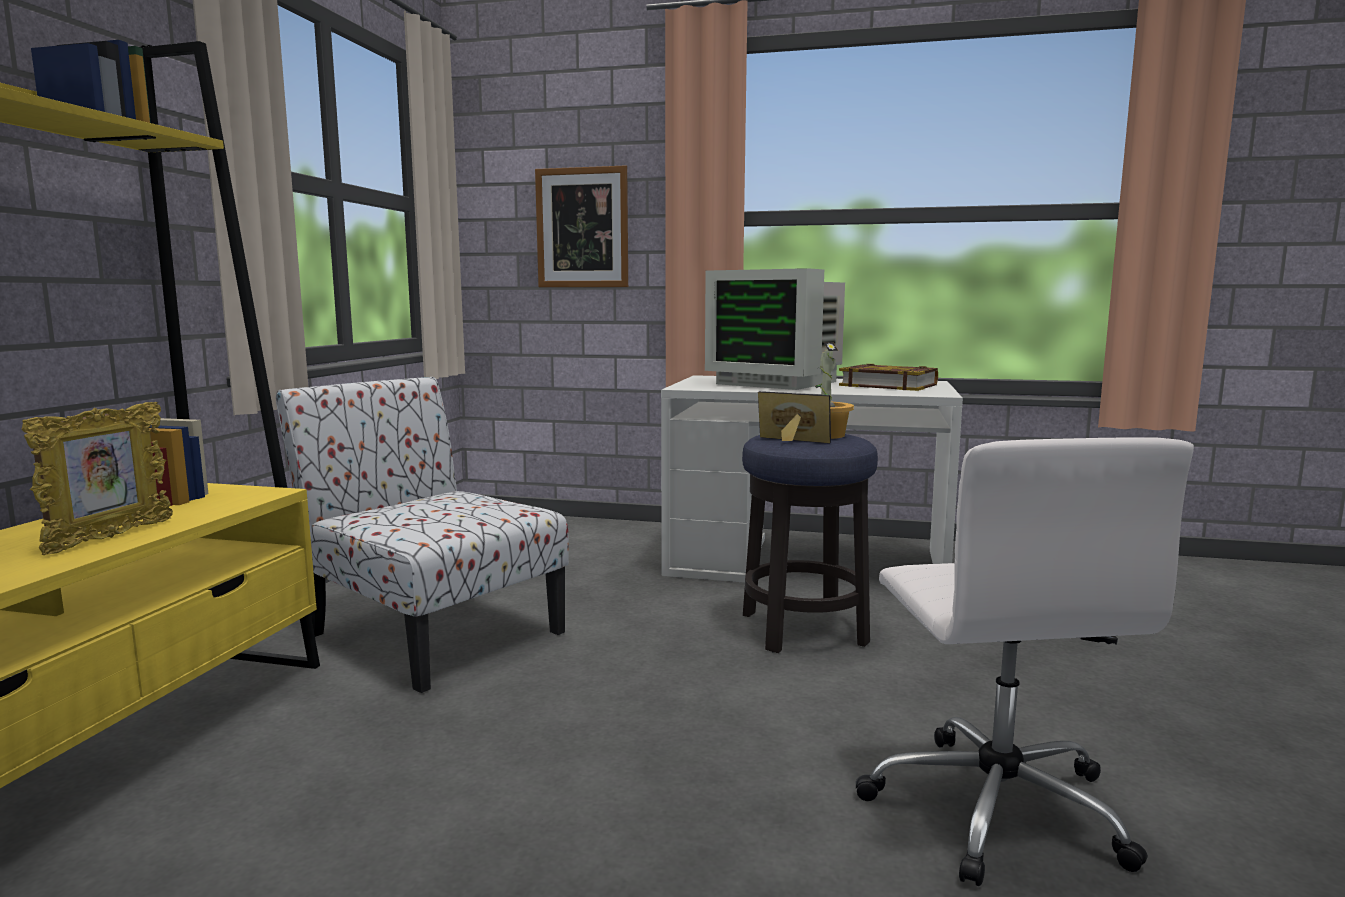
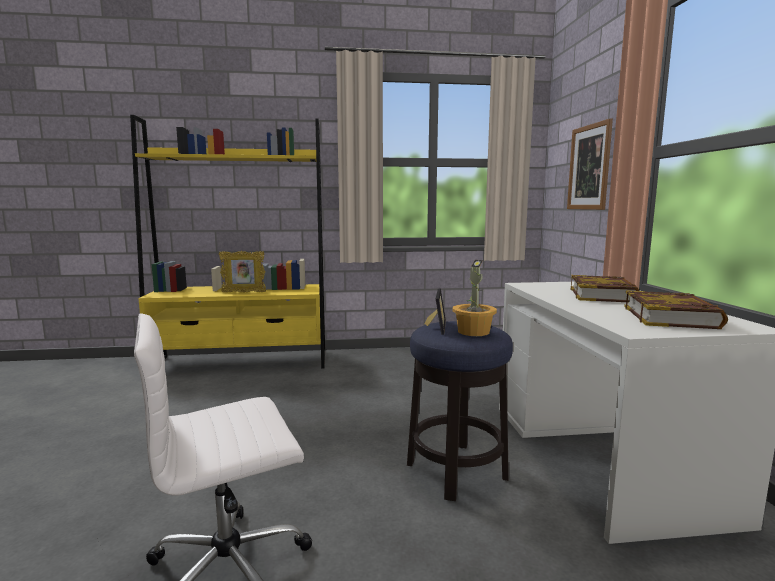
camera: 70 degrees right, 0 degrees up
chair [276,377,569,693] -> none
monitor [705,268,845,390] -> book [570,275,639,302]

